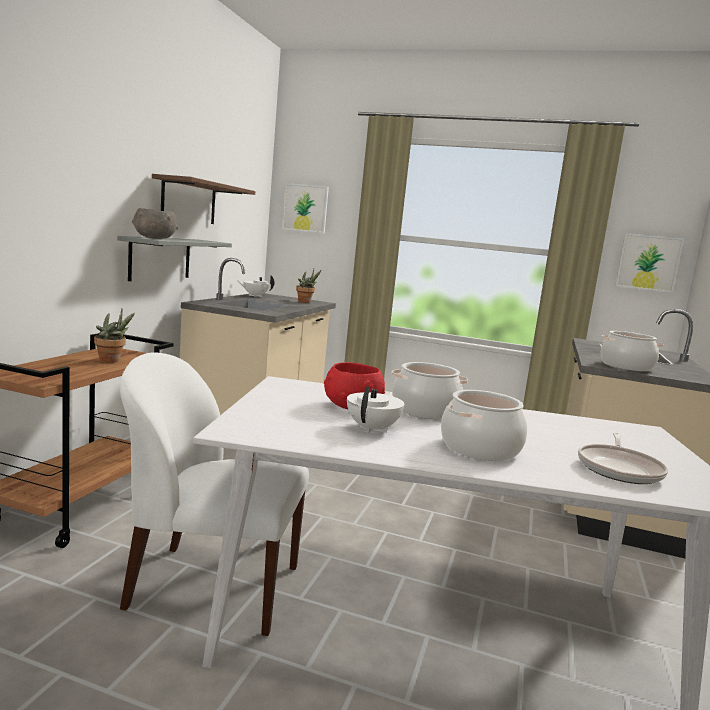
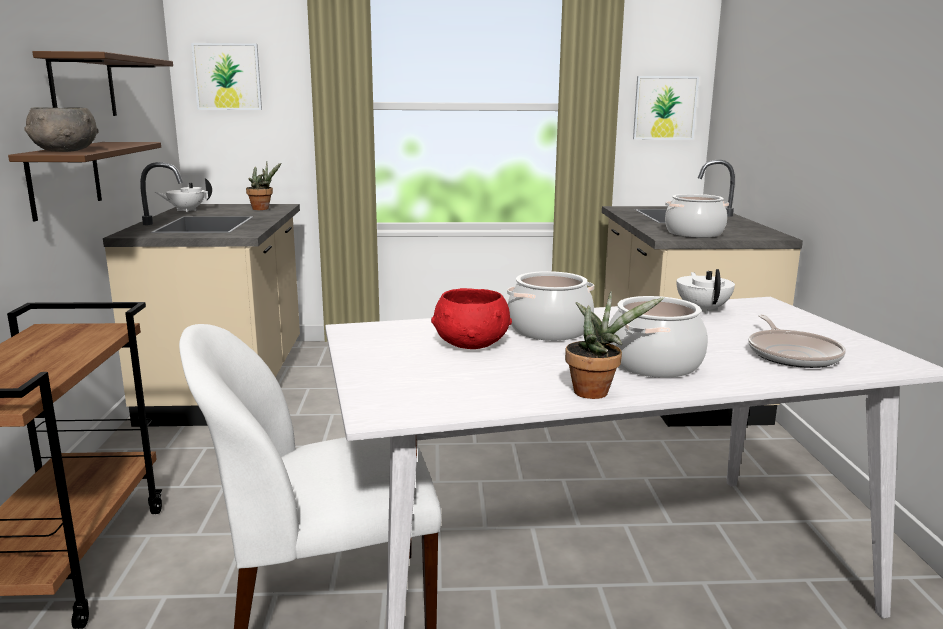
camera: 20 degrees left, 5 degrees up
potted plant [94,309,135,363] -> potted plant moved to [565,291,664,399]
grey shelf [117,236,232,281] -> brown shelf [8,142,161,221]
white teapot [347,386,404,433] -> white teapot moved to [676,269,735,314]

